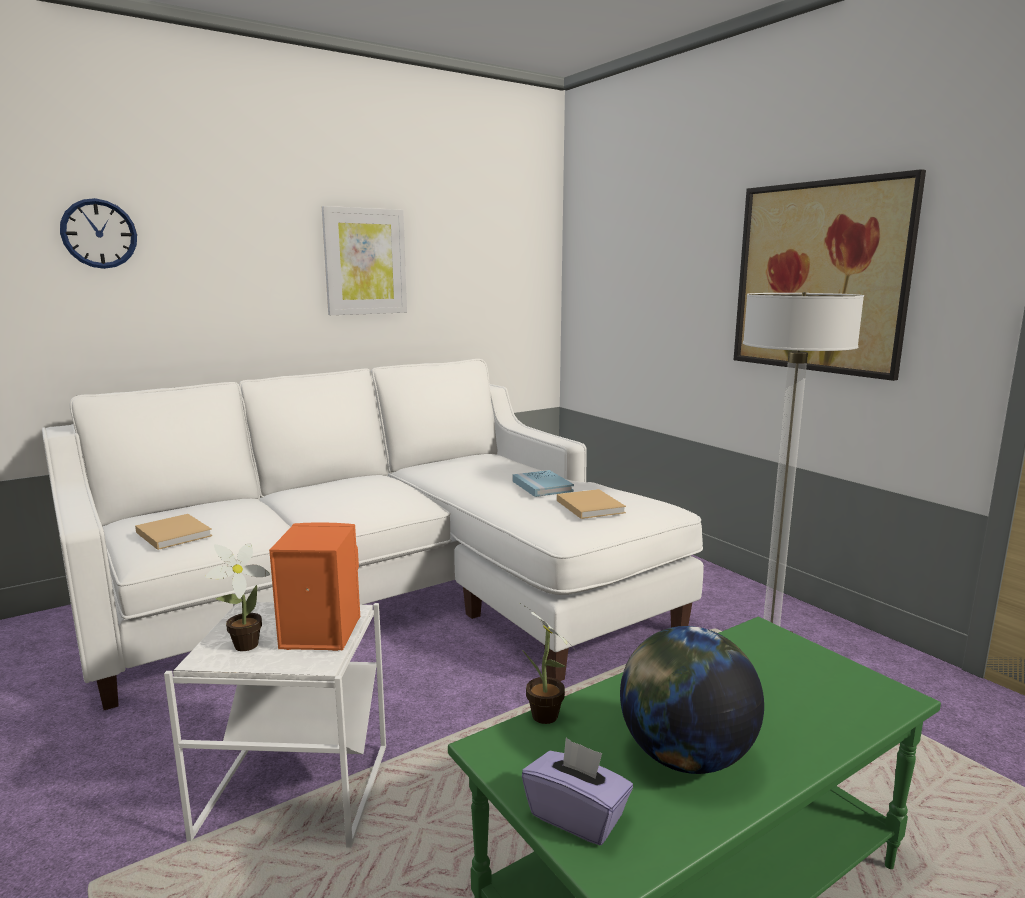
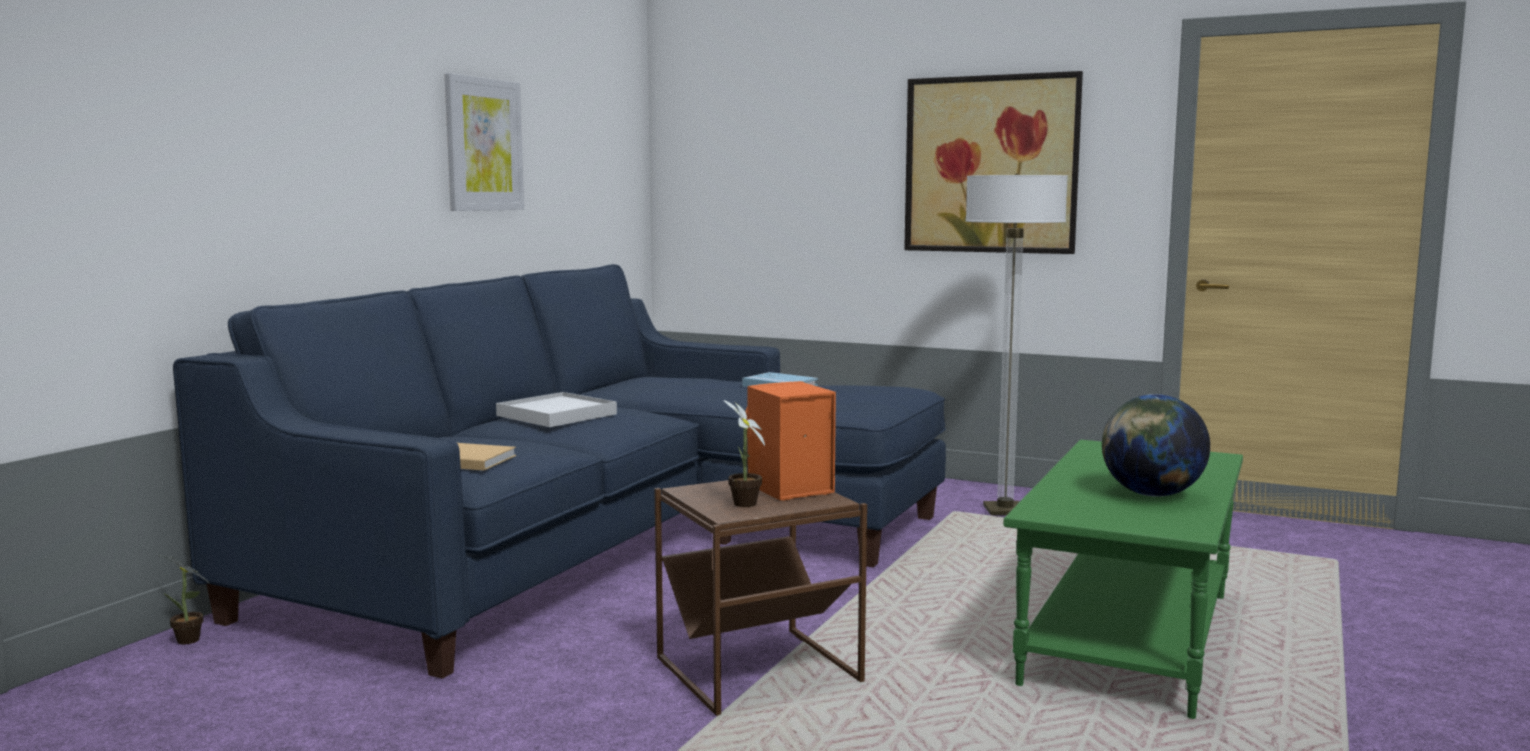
camera: 30 degrees left, 5 degrees down
white sofa [42,359,704,710] -> blue sofa [173,264,946,679]
wall clock [60,198,137,269] -> none
white side table [164,602,386,848] -> brown side table [654,480,867,716]
potted plant [522,605,577,724] -> potted plant moved to [158,555,210,645]
purple tissue box [522,738,633,845] -> none
beige book [557,489,626,519] -> none
none -> white tray [496,392,617,427]

